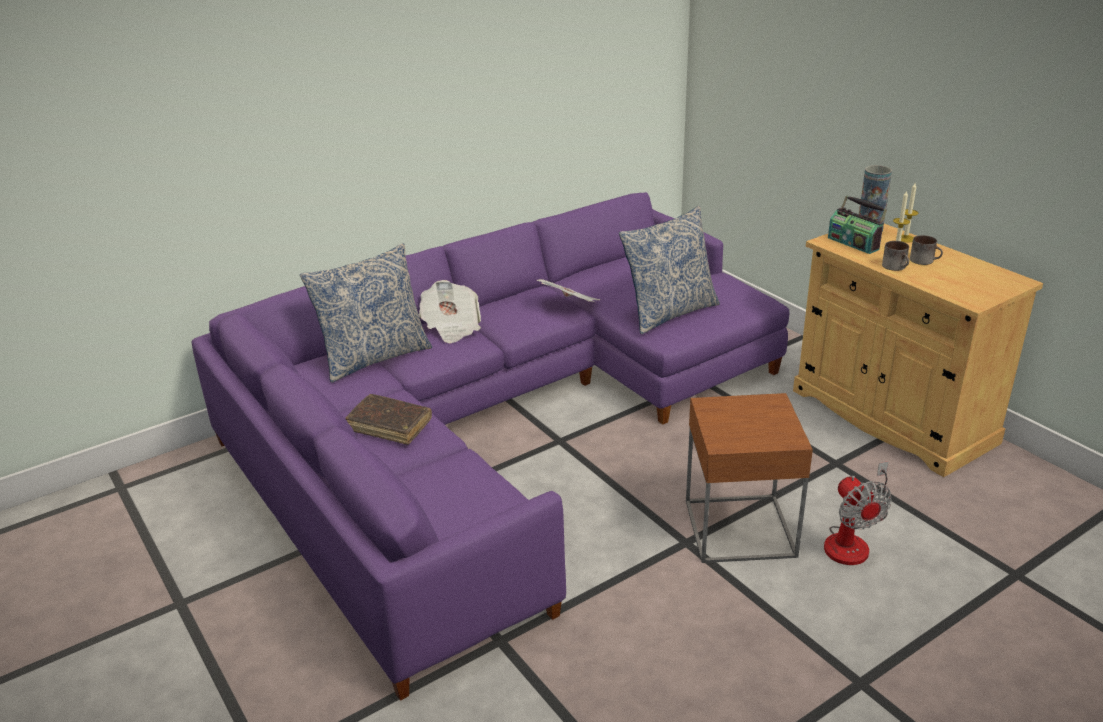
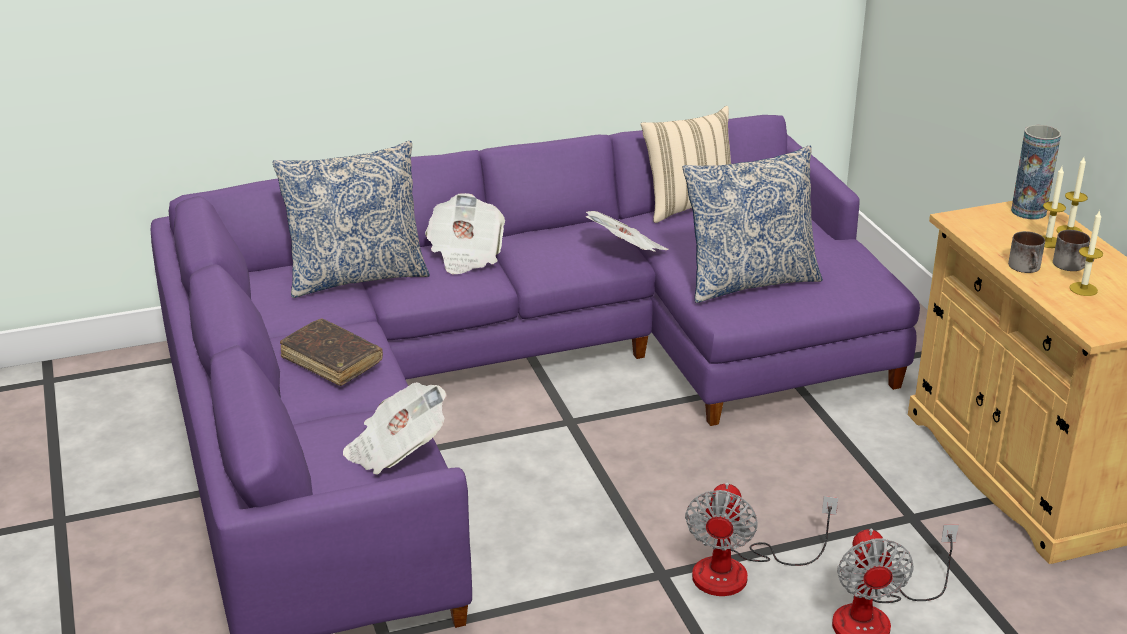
camera: 15 degrees right, 0 degrees up
brown side table [686,393,813,563] -> fan [685,483,838,596]
radio [828,195,887,254] -> none
none -> newspaper [343,382,447,475]
none -> beige pillow [641,106,731,223]
none -> candle [1070,210,1103,296]

